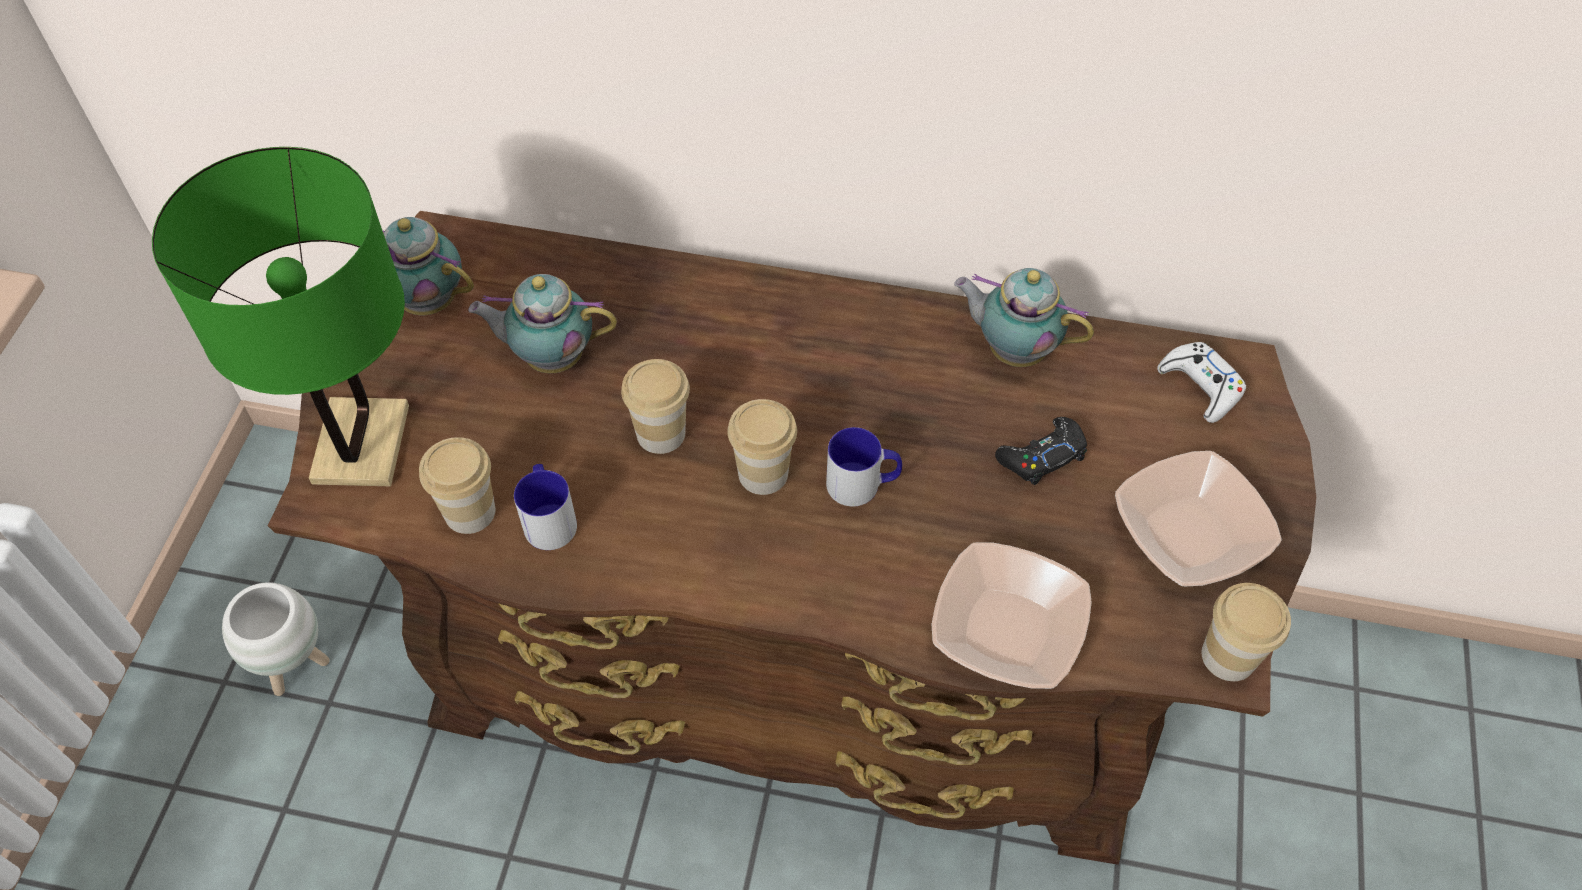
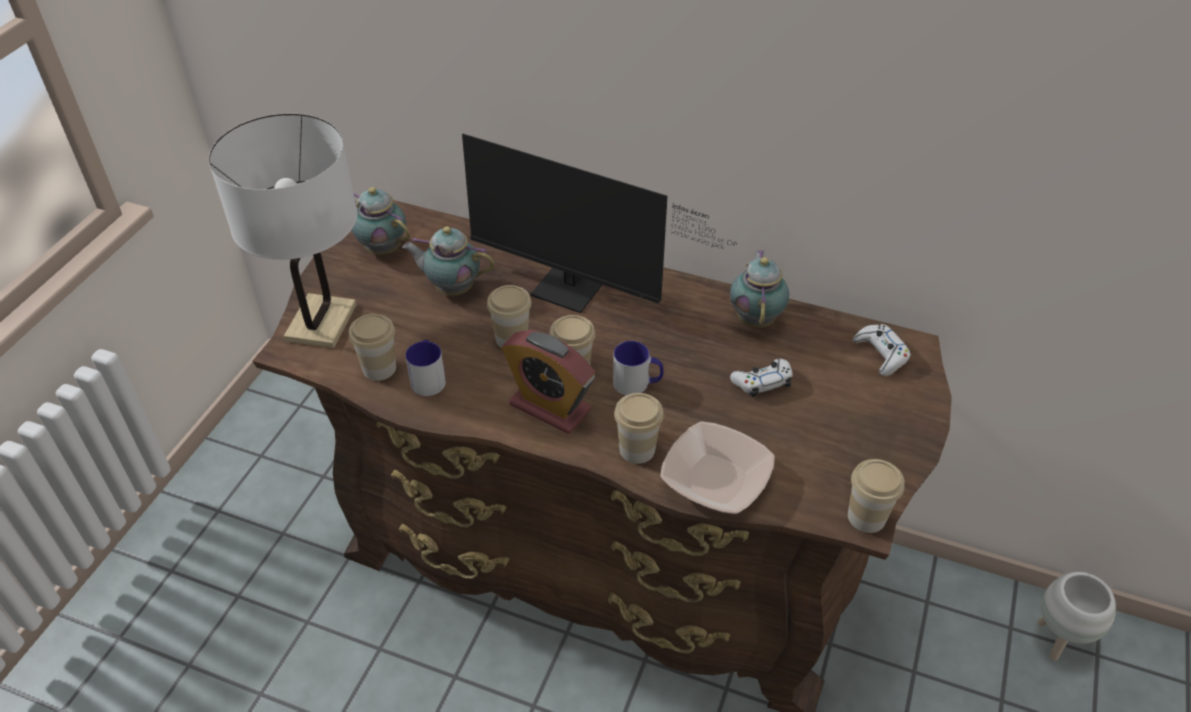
camera: 10 degrees right, 10 degrees down
green table lamp [152,147,409,486] -> white table lamp [209,114,357,348]
white planter [222,582,330,696] -> white planter moved to [1037,572,1116,661]
teapot [954,268,1094,367] -> teapot turned 60 degrees clockwise [730,250,789,327]
black game controller [995,417,1087,485] -> white game controller [730,359,793,397]
bowl [1115,451,1282,586] -> none
none -> monitor [462,134,735,313]
none -> alarm clock [502,330,595,434]
none -> cup [614,393,664,464]

